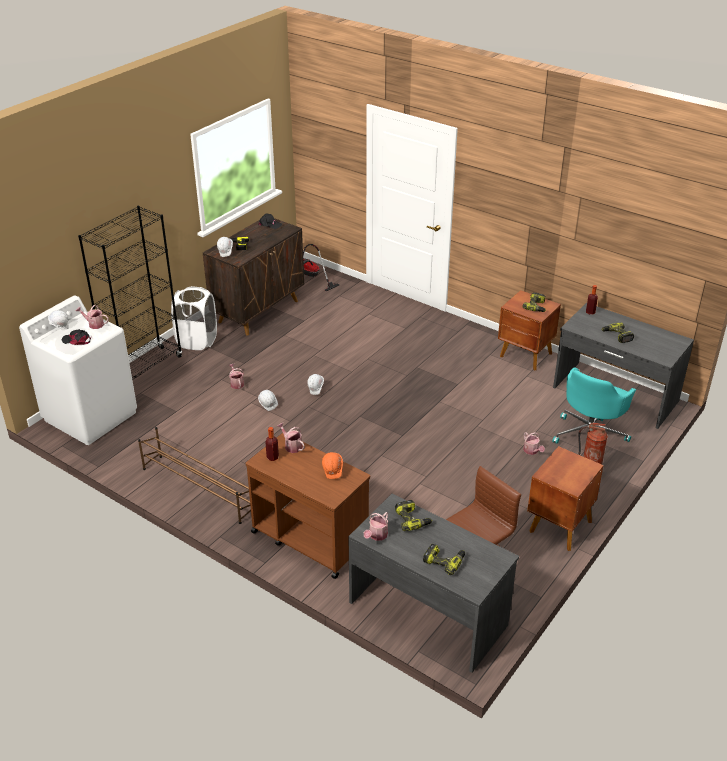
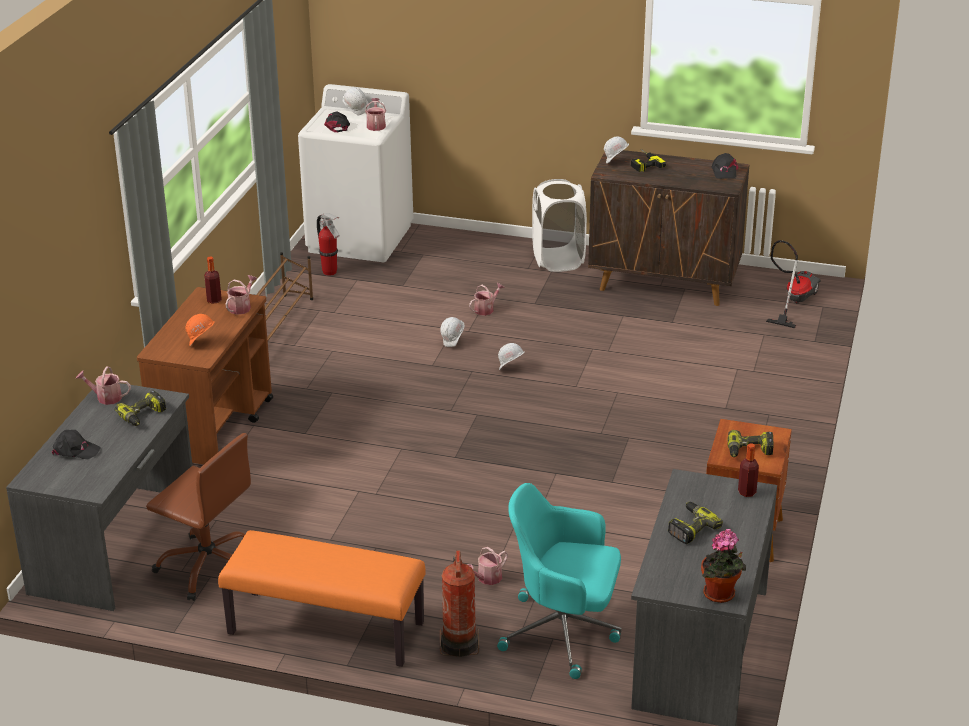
camera: 70 degrees right, 5 degrees down
black bookcase [78,206,182,379] -> none
power drill [423,544,465,575] -> black cap [52,430,101,459]
brown nightstand [527,446,604,551] -> orange bench [218,530,426,667]
none -> fire extinguisher [317,213,340,276]
none -> potted plant [701,529,746,603]

